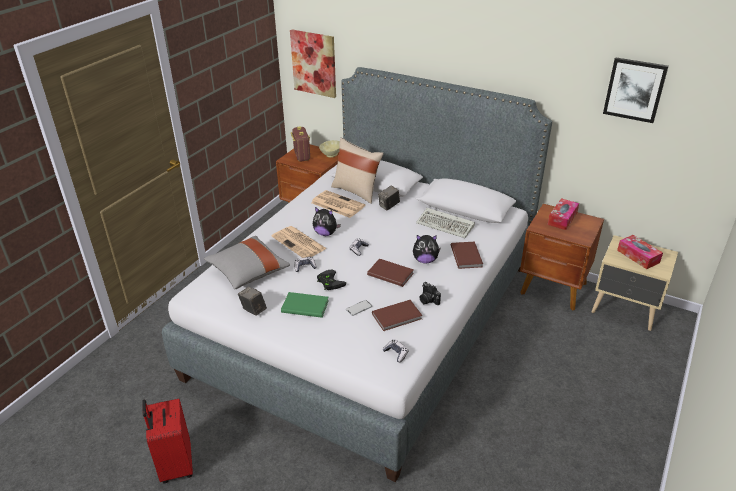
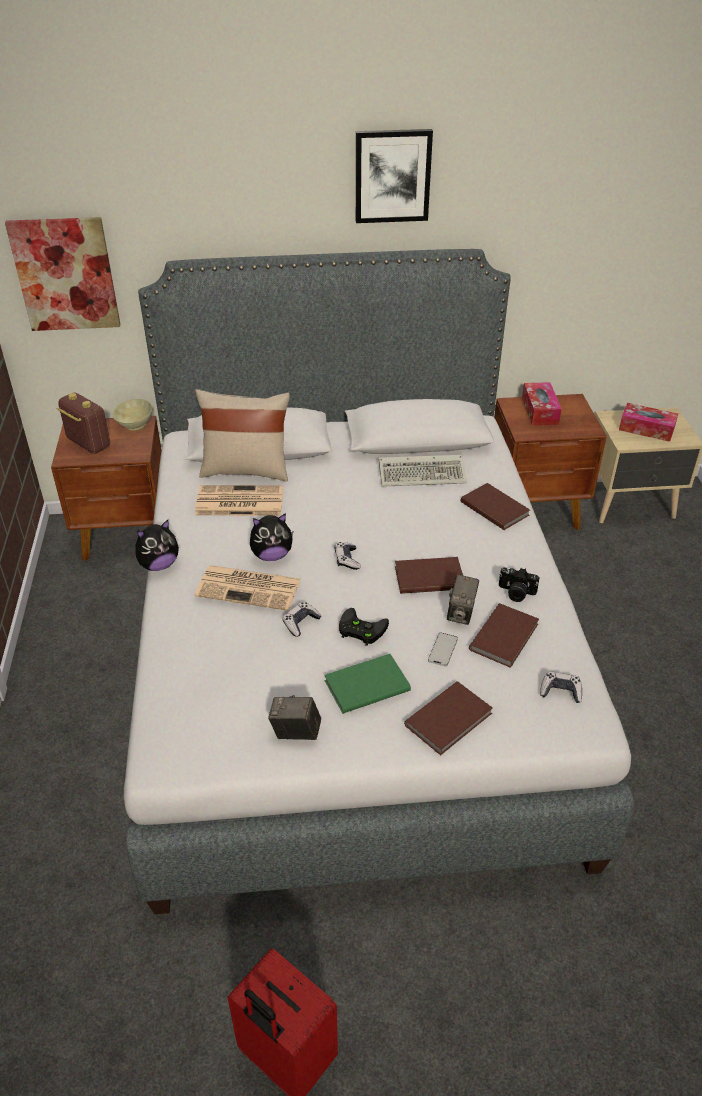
camera: 35 degrees left, 5 degrees up
grey pillow [204,236,290,289] -> none
camera [378,186,400,211] -> camera moved to [447,574,479,625]
plush toy [413,235,441,263] -> plush toy moved to [135,520,179,571]
picture [603,57,668,123] -> picture moved to [356,129,433,223]
none -> brown book [404,681,493,755]

